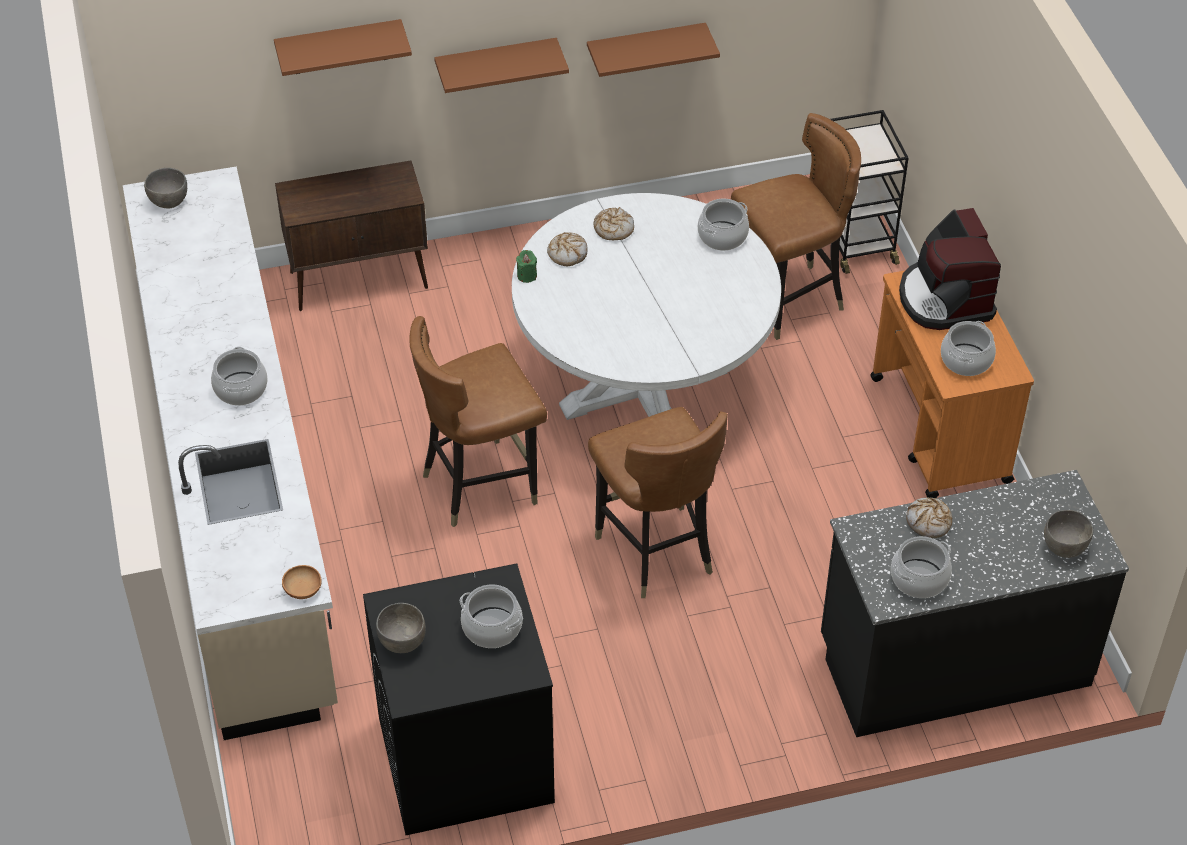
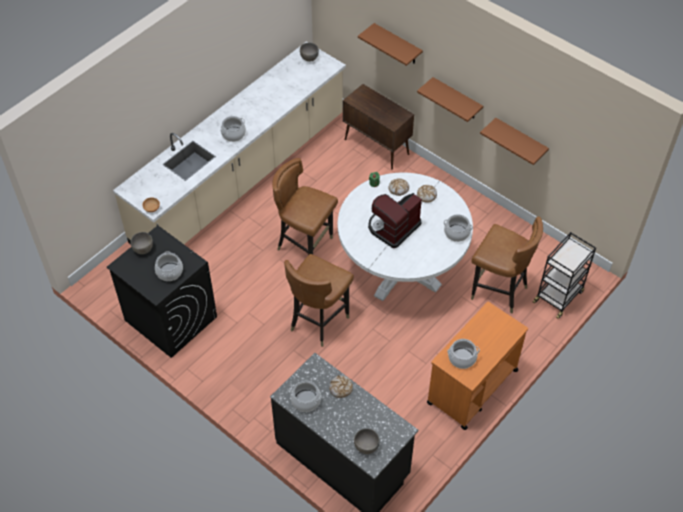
camera: 55 degrees right, 5 degrees up
coffee machine [899,208,1001,330] -> coffee machine moved to [368,193,422,248]

